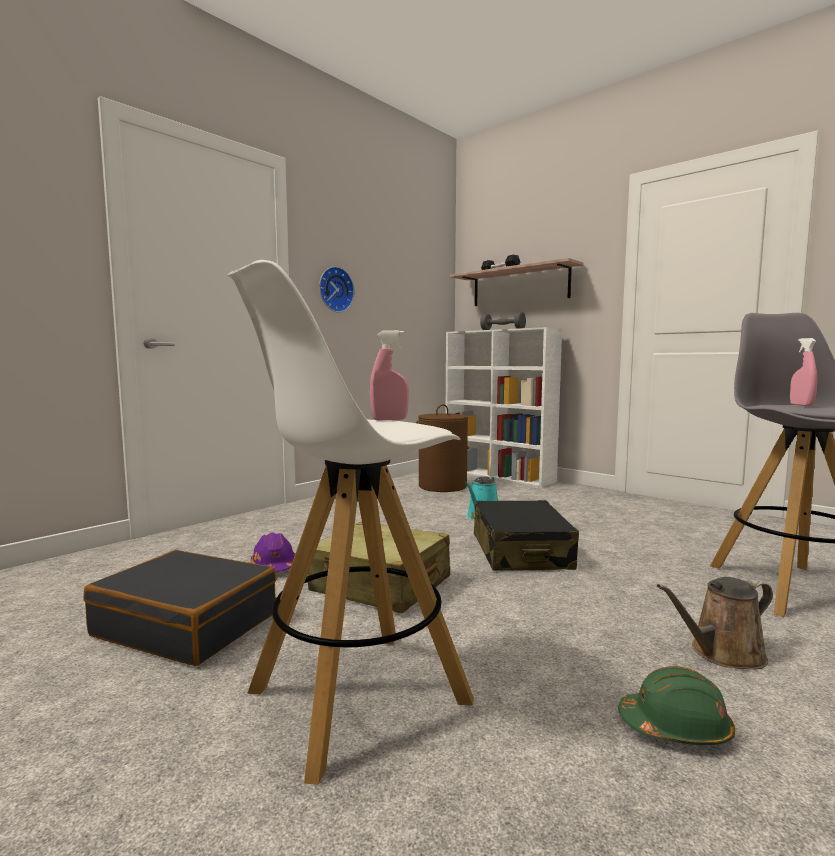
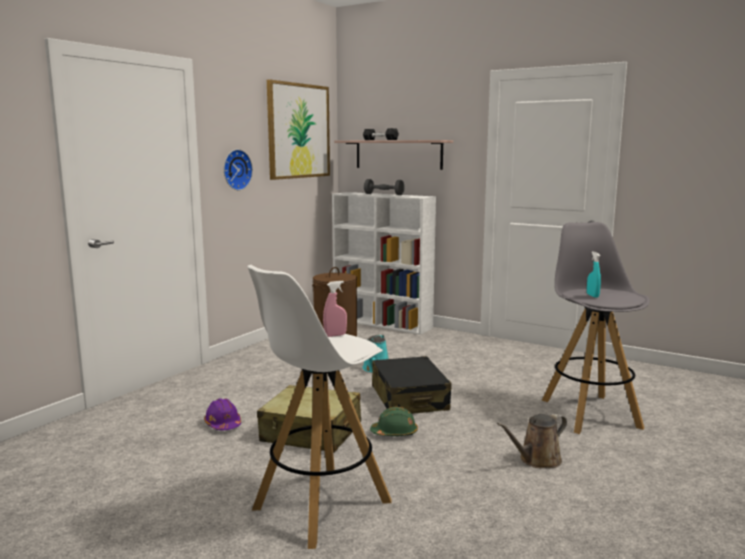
camera: 10 degrees left, 5 degrees up
black suitcase [83,550,276,666] -> none
green hard hat [618,666,735,745] -> green hard hat moved to [370,407,418,436]
pink spray bottle [790,338,817,406] -> turquoise spray bottle [587,252,601,298]
none -> picture [267,79,330,180]

